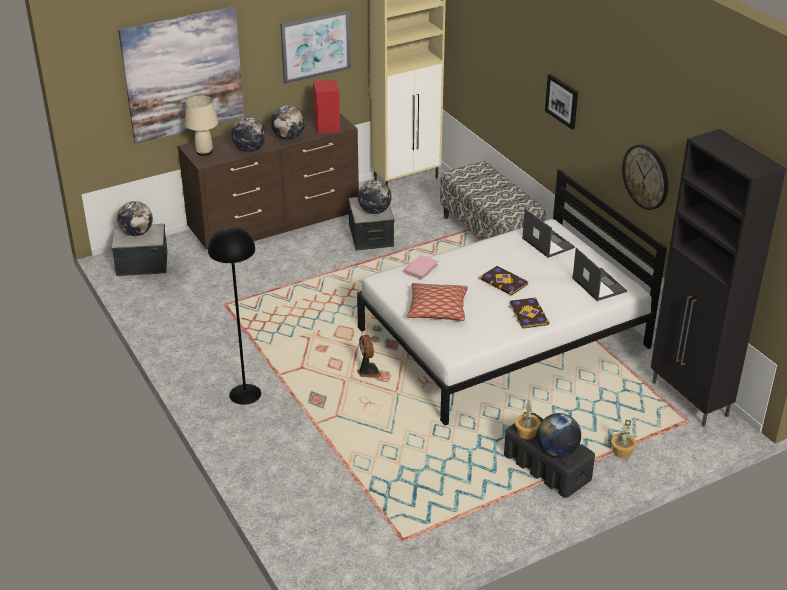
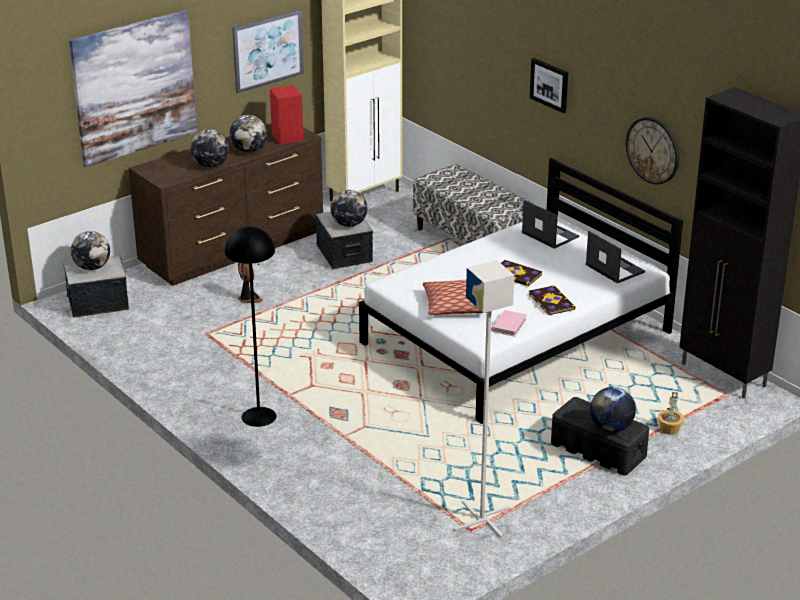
camera: 10 degrees left, 5 degrees down
beige table lamp [185,96,218,156] -> none
fan [357,335,381,378] -> fan moved to [238,263,263,303]
pink book [403,255,438,280] -> pink book moved to [492,310,527,337]
potted plant [515,399,541,439] -> none
none -> grey floor lamp [454,260,514,538]

